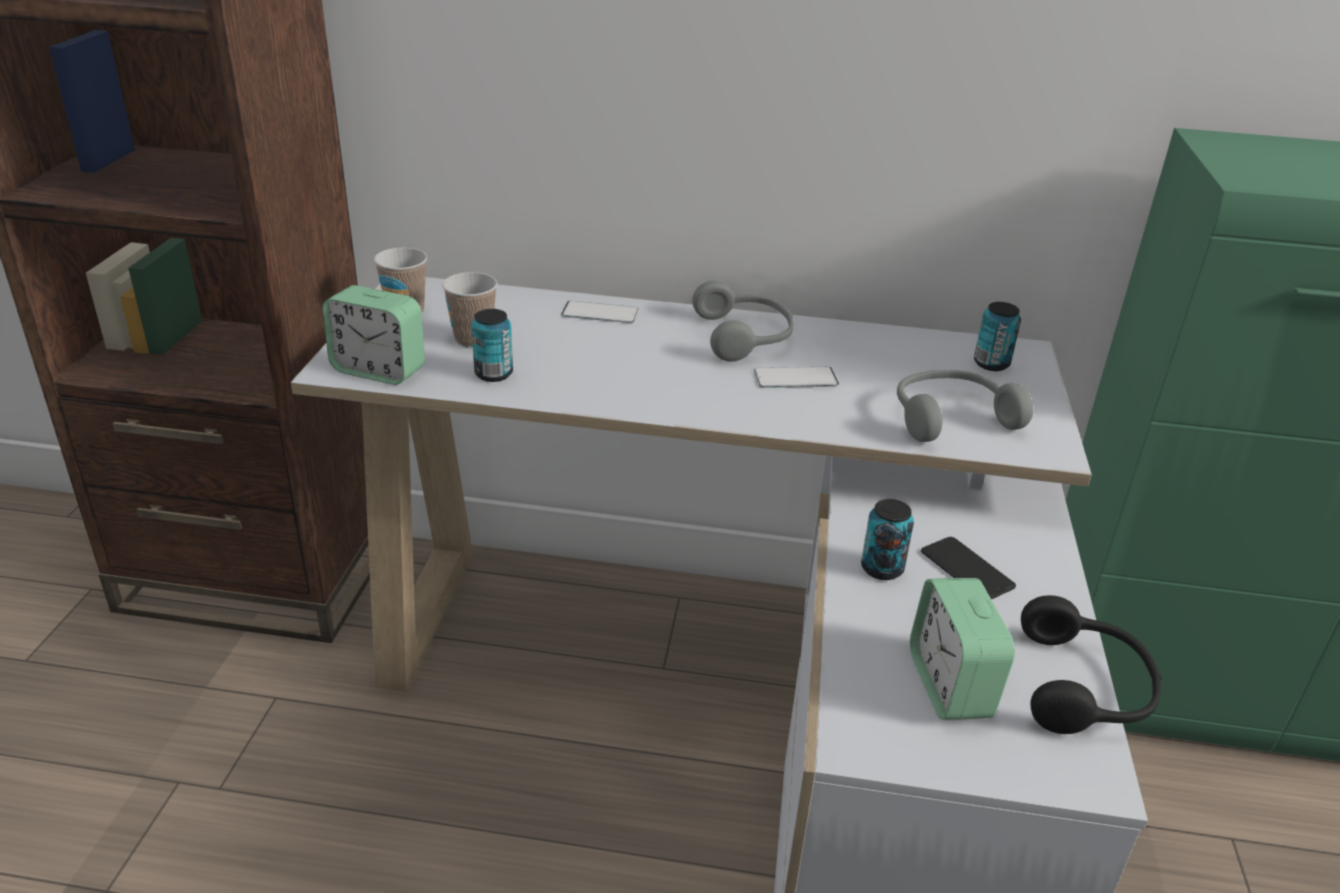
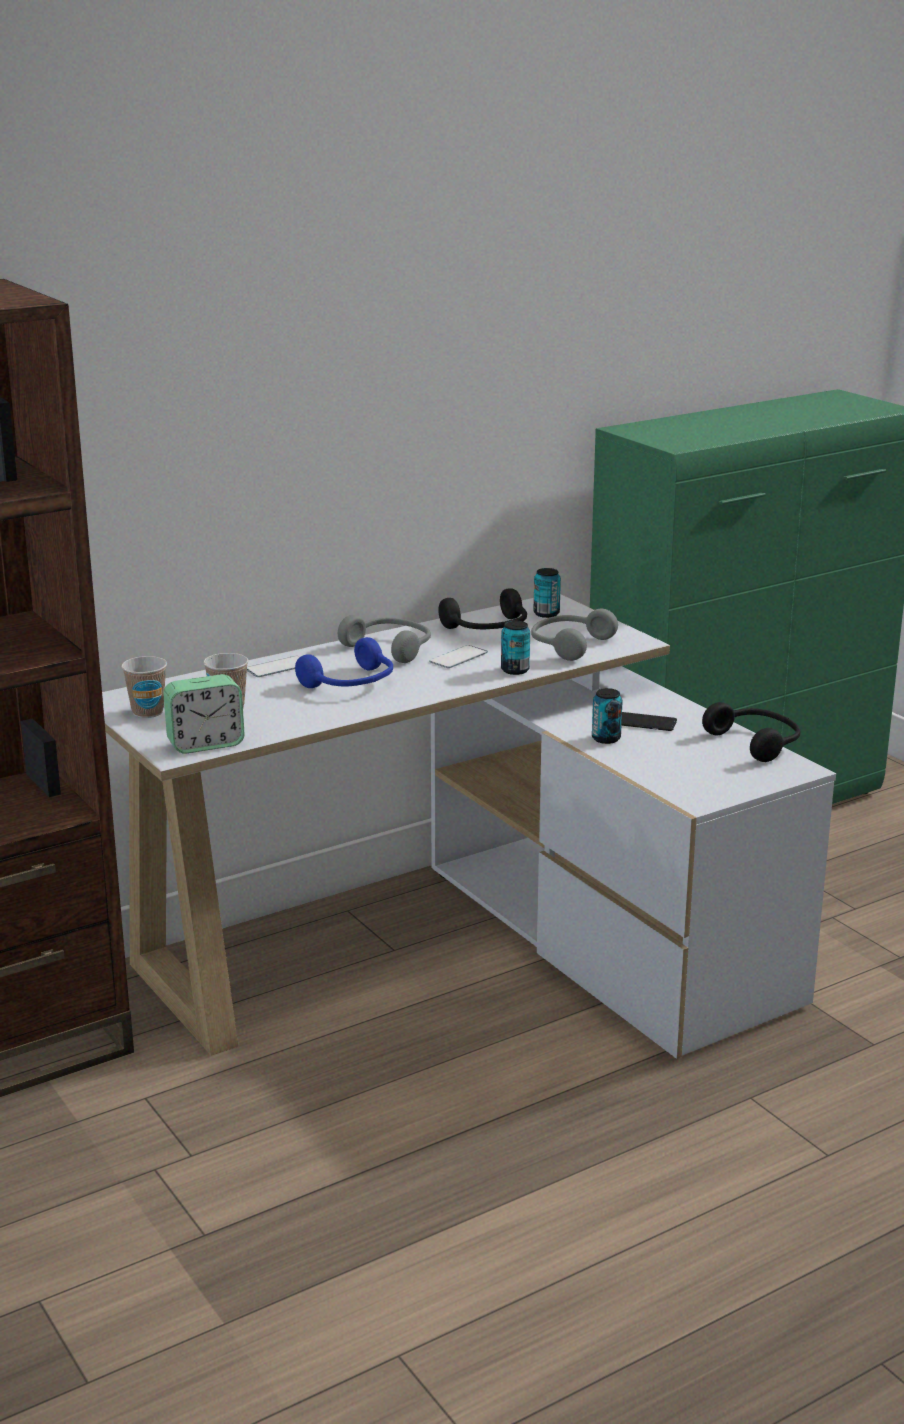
camera: 40 degrees left, 10 degrees down
can [471,309,513,382] -> can moved to [501,621,530,675]
alarm clock [910,578,1015,720] -> none
none -> blue headphones [295,637,393,688]
none -> black headphones [438,588,527,629]

